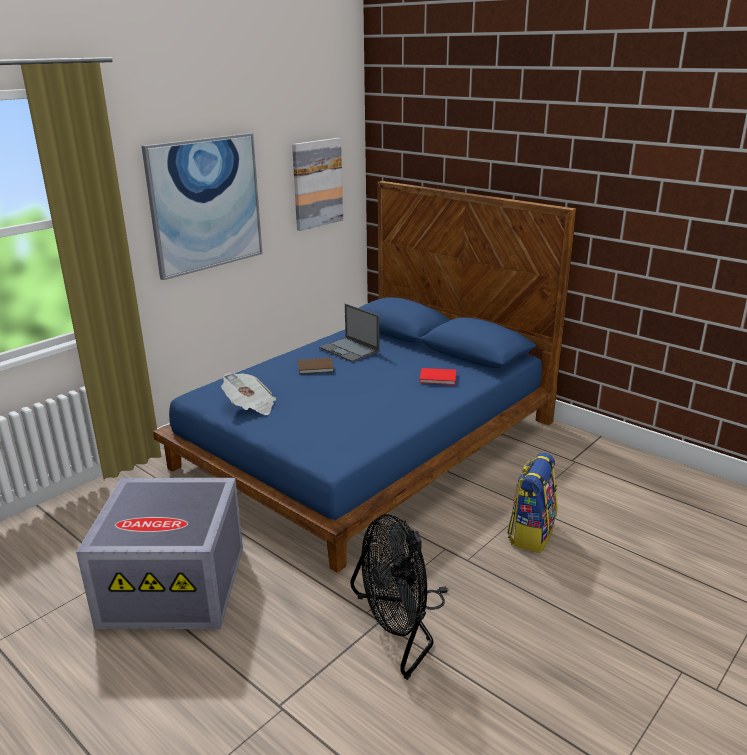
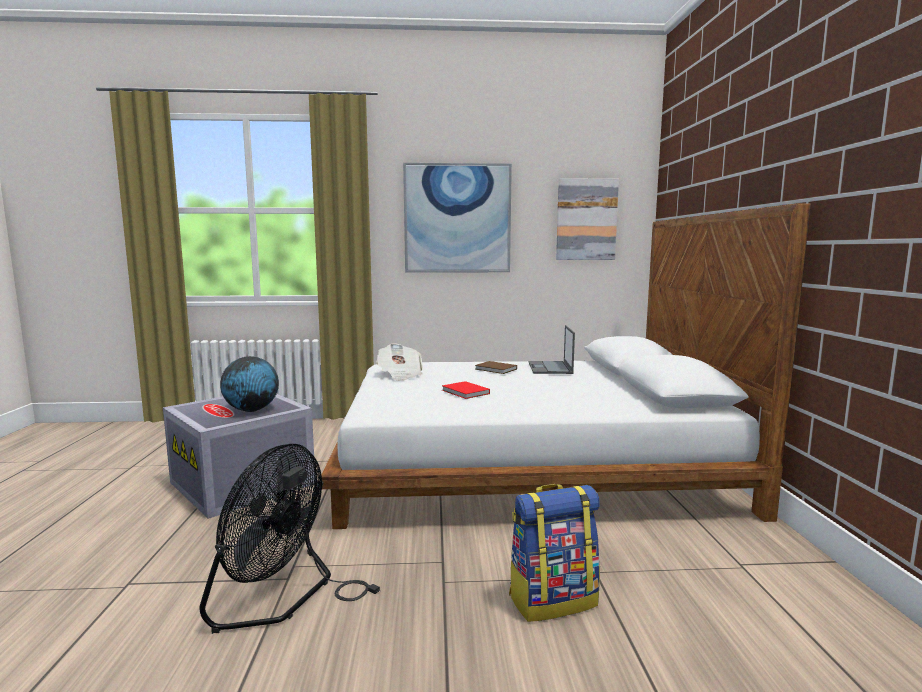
camera: 45 degrees right, 15 degrees down
blue bed [153,181,576,573] -> white bed [321,204,811,529]
red book [420,368,456,385] -> red book moved to [442,381,490,399]
none -> globe [220,356,279,412]

